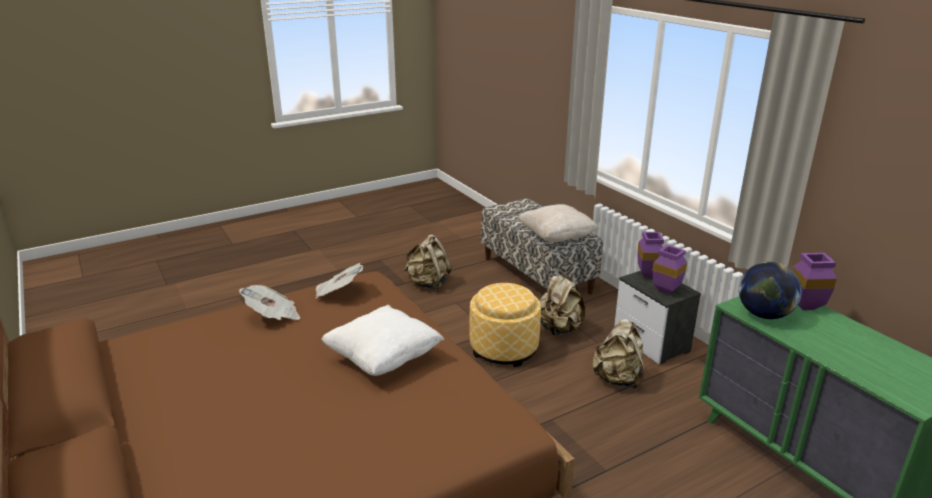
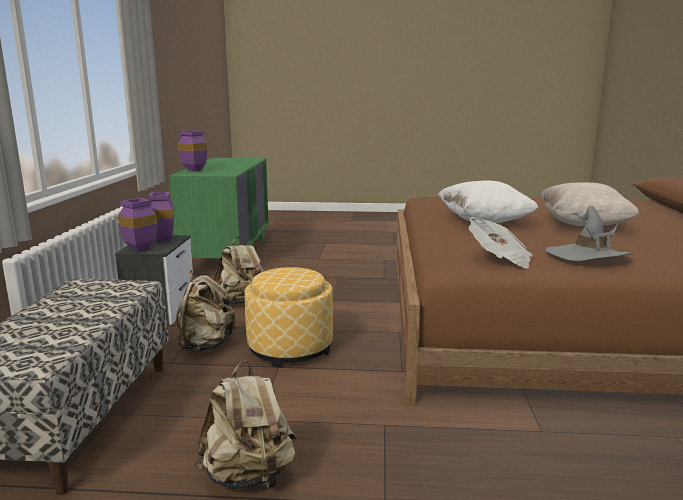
camera: 145 degrees left, 10 degrees down
newspaper [239,285,301,320] -> grey hat [545,206,633,261]
beige pillow [518,204,599,242] -> beige pillow moved to [541,182,639,226]
globe [739,262,802,319] -> none

